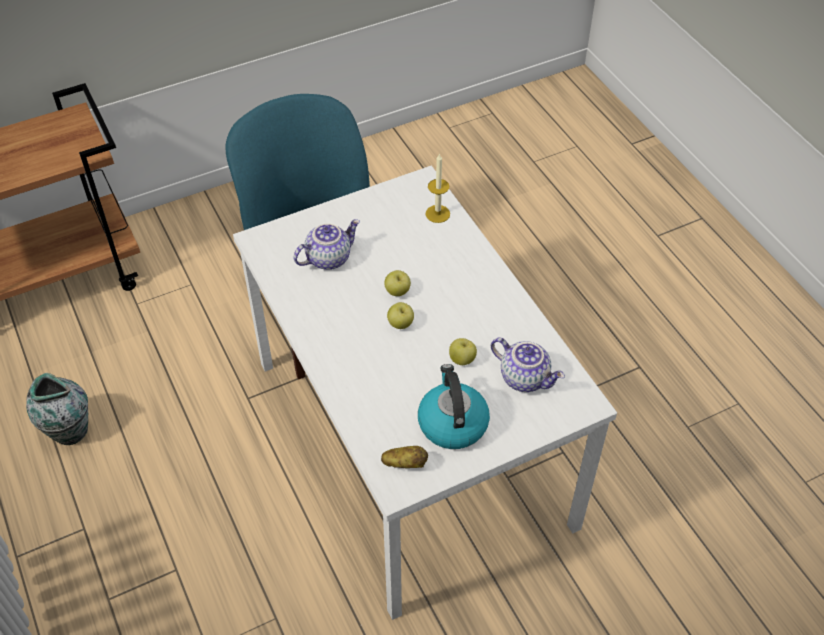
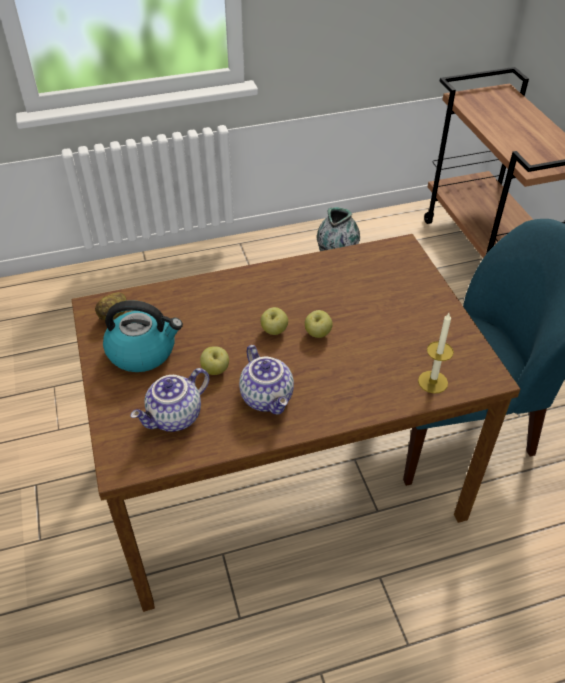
camera: 100 degrees right, 5 degrees down
white dining table [233,166,617,620] -> brown dining table [71,234,521,612]
teapot [294,219,360,270] -> teapot moved to [239,345,294,415]

